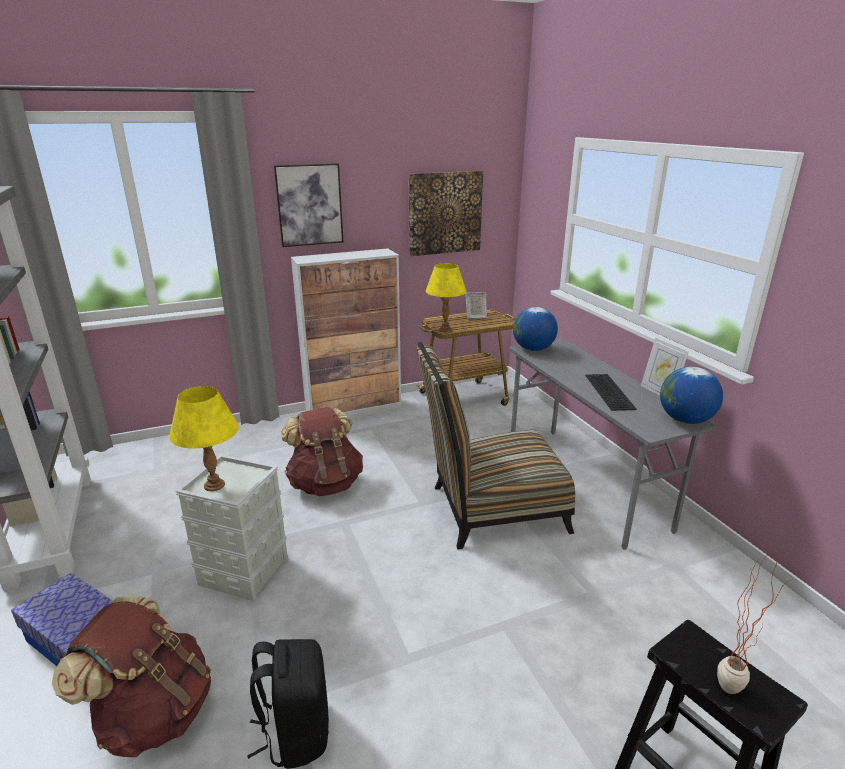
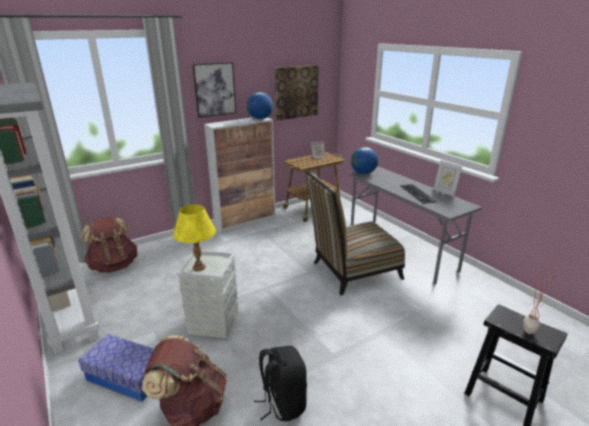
camera: 10 degrees left, 0 degrees up
brown backpack [281,407,363,496] -> brown backpack moved to [80,217,138,273]
yellow table lamp [426,263,466,332] -> none
globe [660,367,723,424] -> globe moved to [247,92,273,119]

